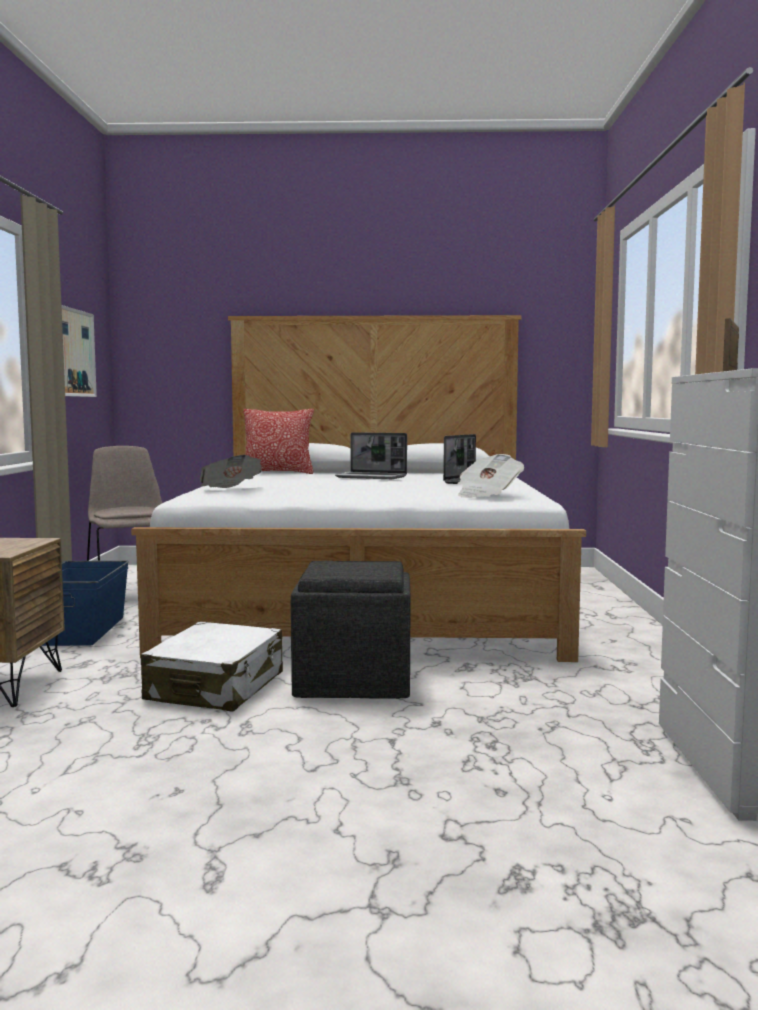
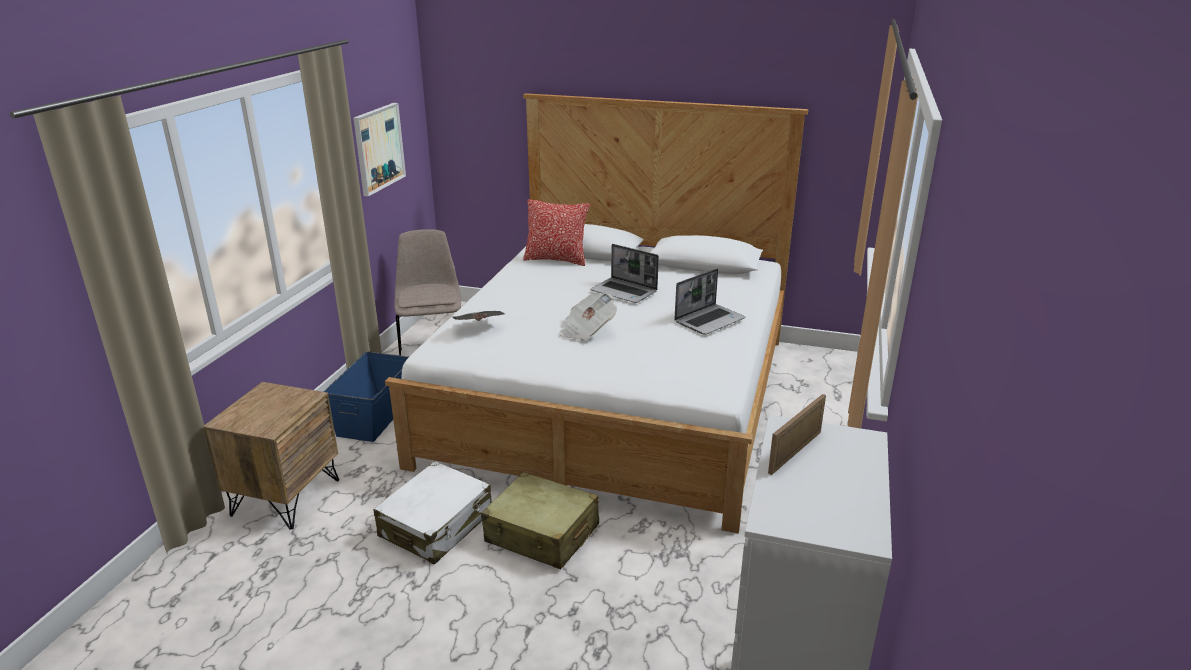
camera: 15 degrees right, 20 degrees up
grey ottoman [291,561,410,699] -> beige suitcase [481,472,599,569]
newspaper [458,454,524,498] -> newspaper moved to [559,293,617,341]

